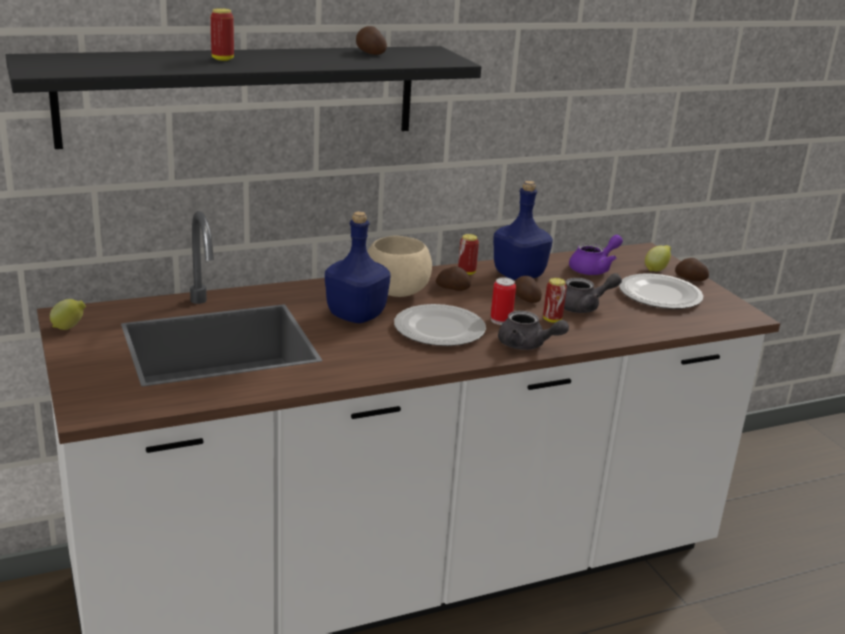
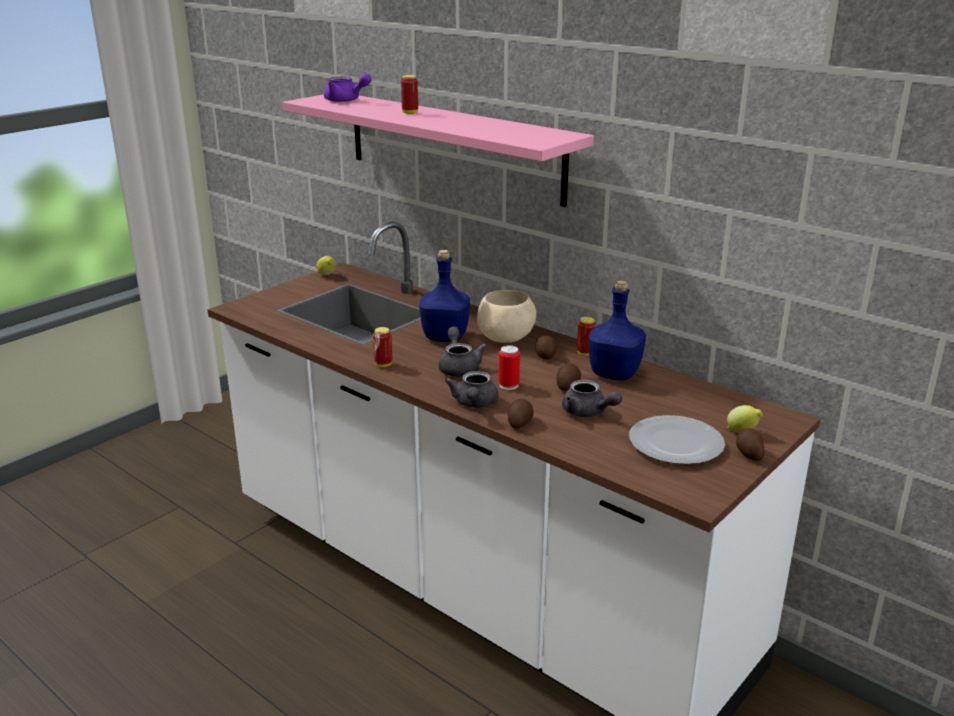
camera: 65 degrees right, 0 degrees up
black shelf [6,46,481,149] -> pink shelf [283,94,594,207]
potato [356,26,387,55] -> potato moved to [508,399,534,429]
plate [394,304,486,346] -> grey teapot [439,327,487,377]
can [543,278,567,323] -> can moved to [373,327,392,367]
purple teapot [569,235,623,275] -> purple teapot moved to [324,74,372,102]

